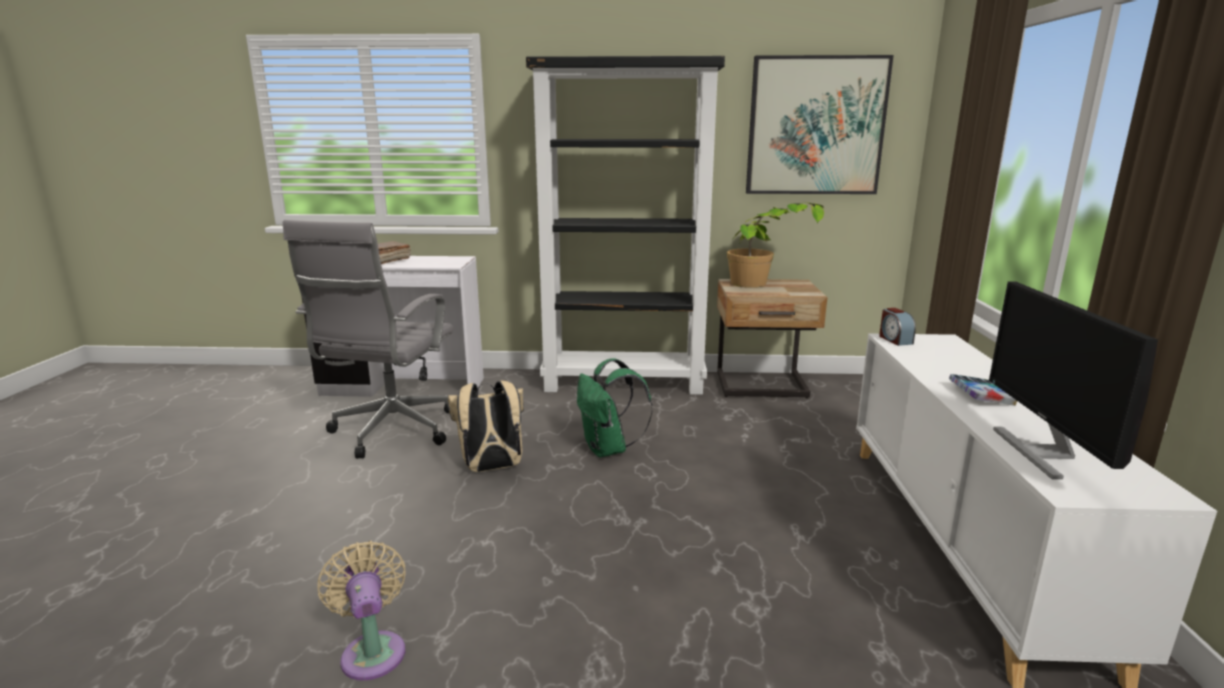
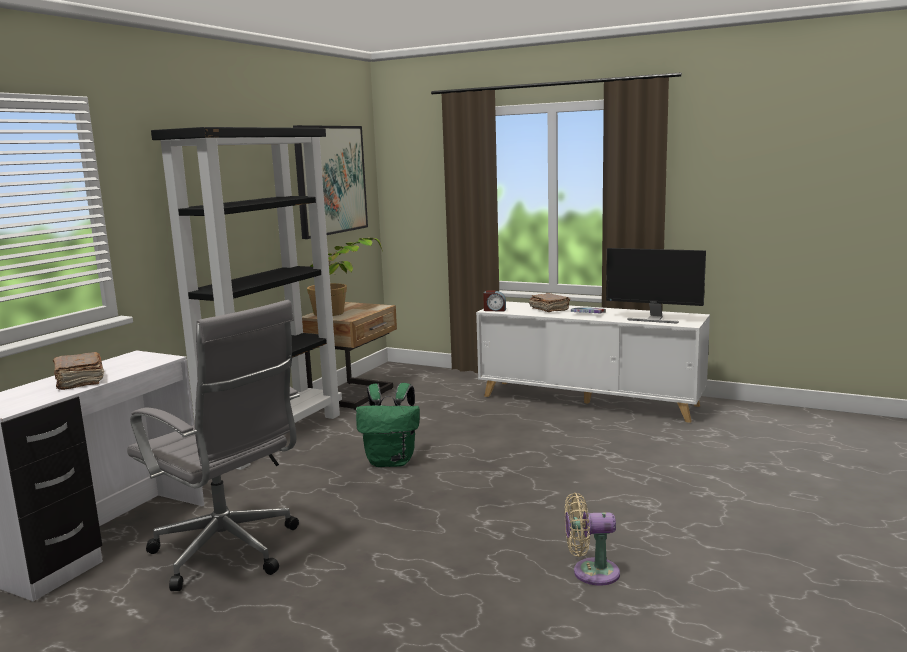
camera: 65 degrees left, 5 degrees down
beige backpack [447,380,524,472] -> none
none -> brown book [529,293,570,312]

